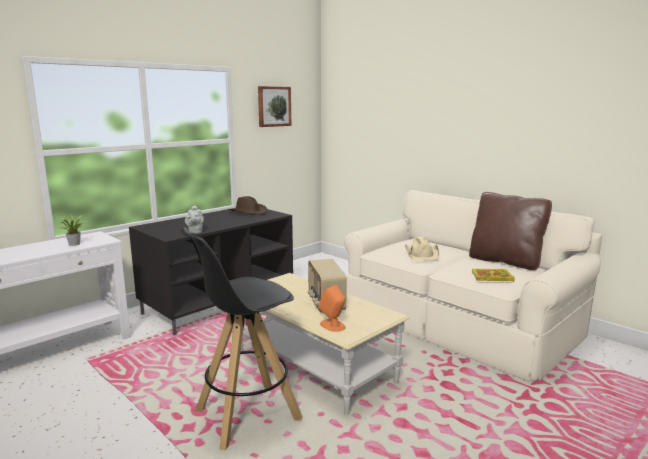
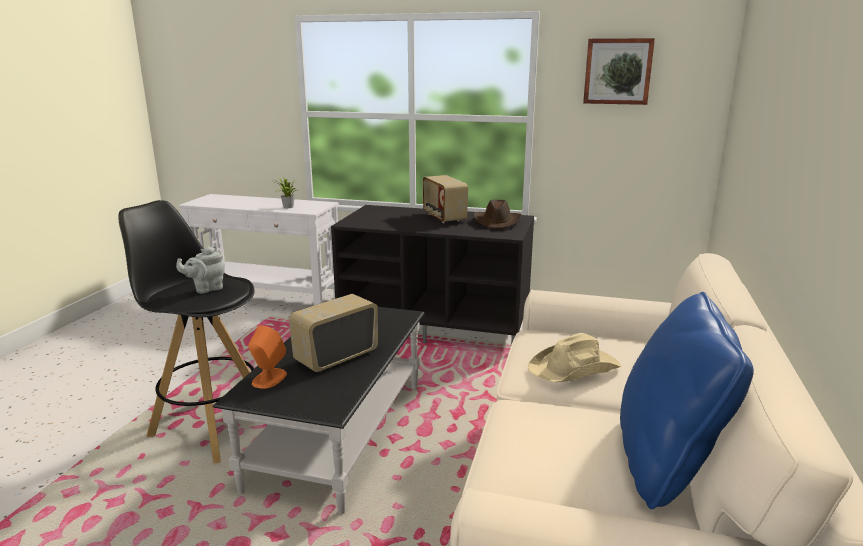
camera: 60 degrees right, 5 degrees up
grey teapot [185,206,204,234] -> grey teapot moved to [176,246,225,293]
beige coffee table [241,273,410,415] -> black coffee table [213,307,425,514]
brown pillow [469,192,552,270] -> blue pillow [620,292,754,509]
book [472,269,515,282] -> none
none -> radio [423,175,468,223]

